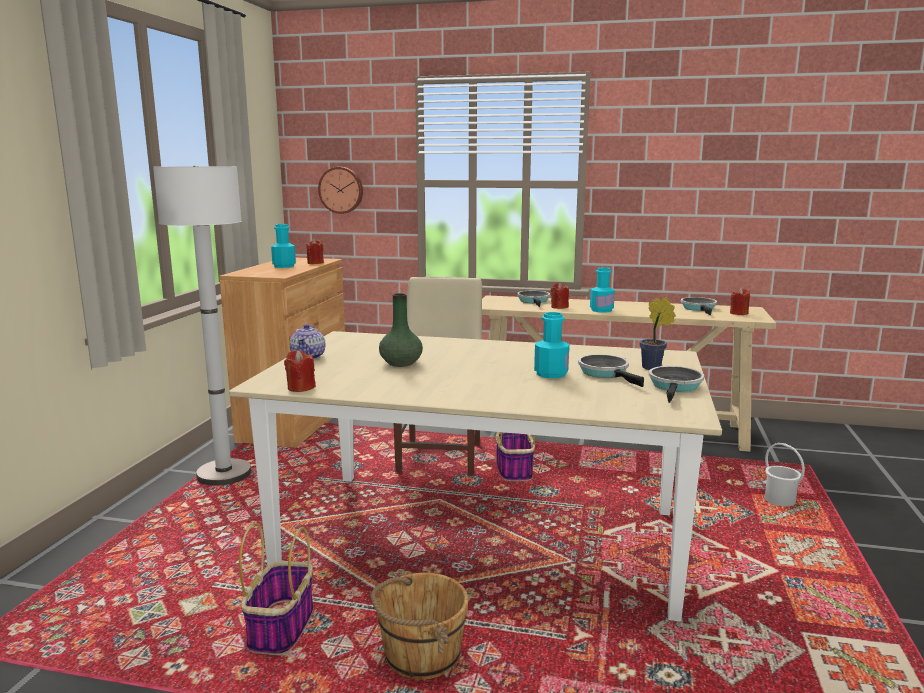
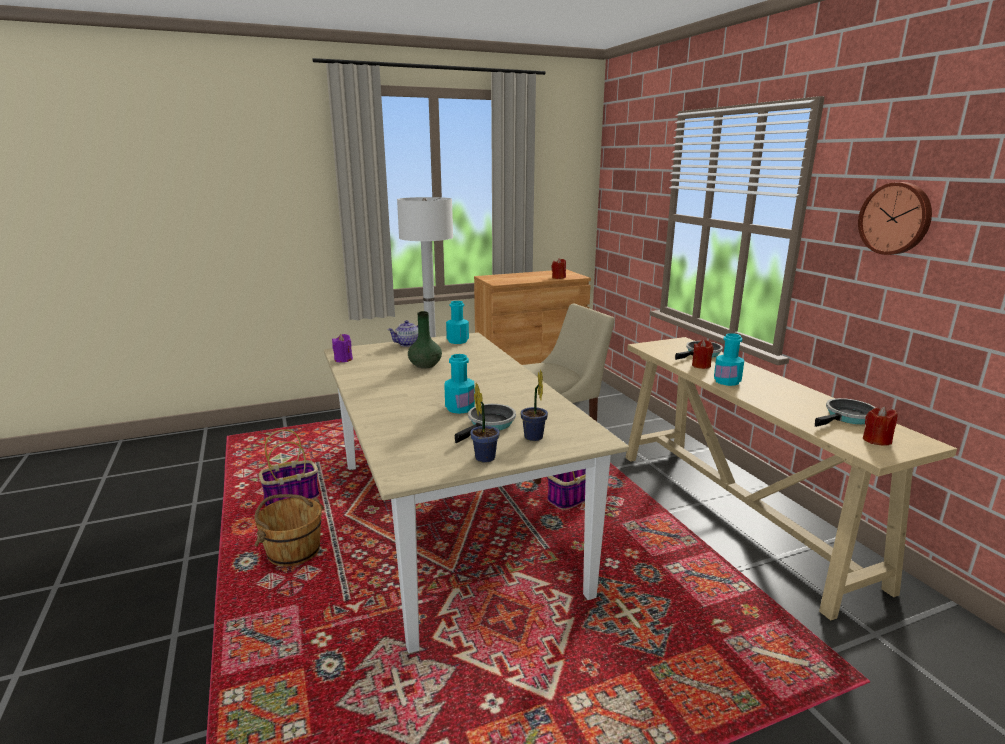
camera: 55 degrees right, 5 degrees up
turquoise bottle [271,224,296,268] -> turquoise bottle moved to [446,301,469,344]
red candle [284,350,316,392] -> purple candle [332,334,353,362]
wall clock [318,167,363,214] -> wall clock moved to [858,182,932,255]
frying pan [649,366,704,403] -> potted plant [470,383,500,463]
white bucket [765,443,805,506] -> none

